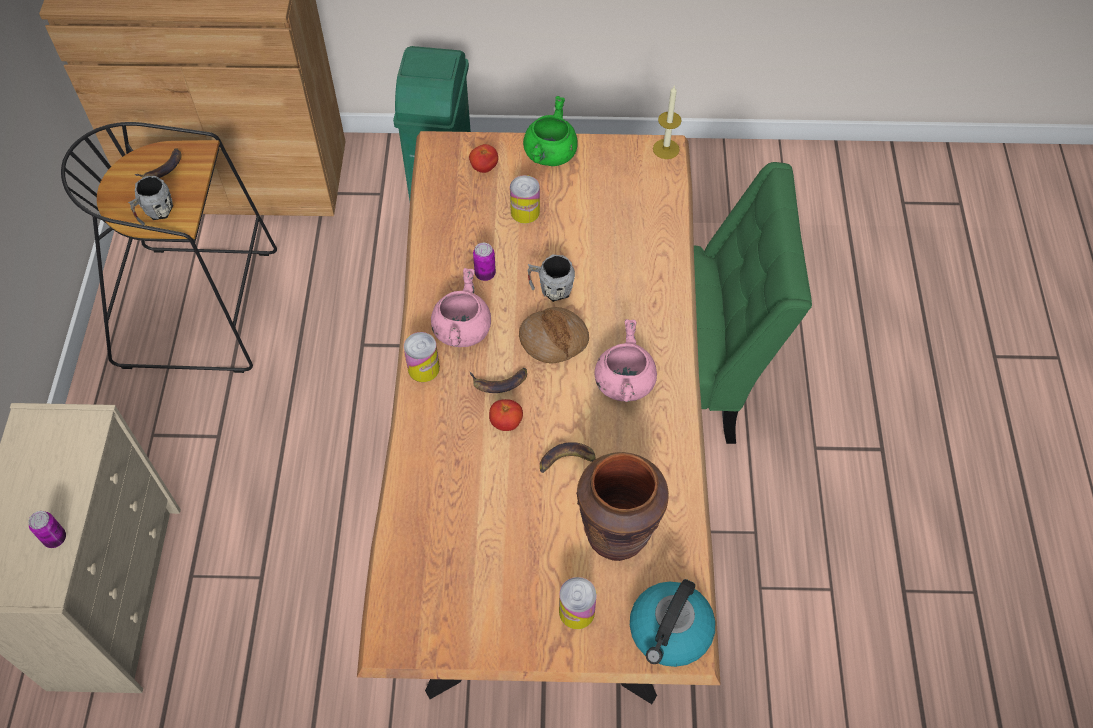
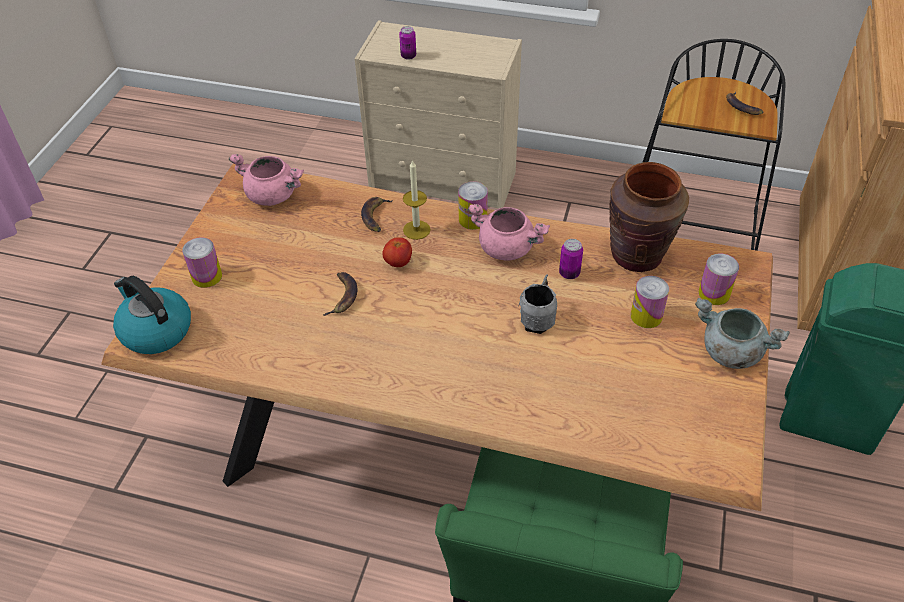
camera: 105 degrees right, 10 degrees down
grey mug [128,176,173,225] -> none
tomato [469,144,498,173] -> can [699,254,739,305]
banana [470,368,527,393] -> banana moved to [361,197,393,232]
bread [519,307,589,363] -> none
green cooking pot [523,96,578,166] -> grey cooking pot [695,298,790,369]
brown vase [576,452,669,561] -> brown vase moved to [609,162,689,272]
pink cooking pot [595,319,657,402] -> pink cooking pot moved to [229,154,304,206]
candle [653,86,682,159] -> candle moved to [403,160,431,240]

